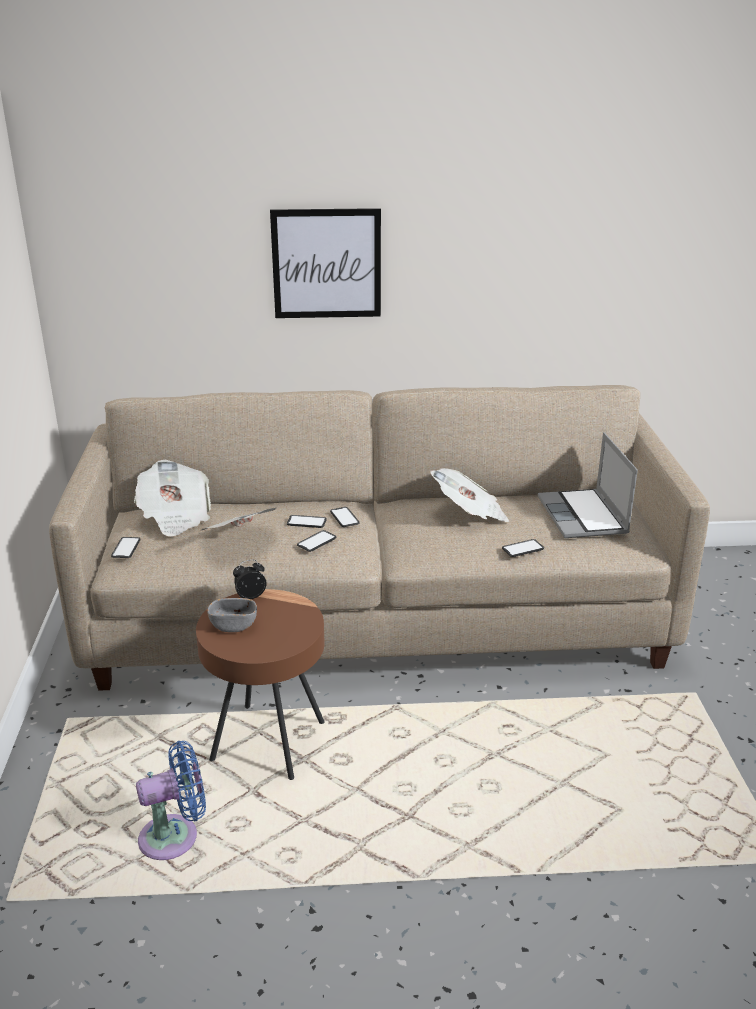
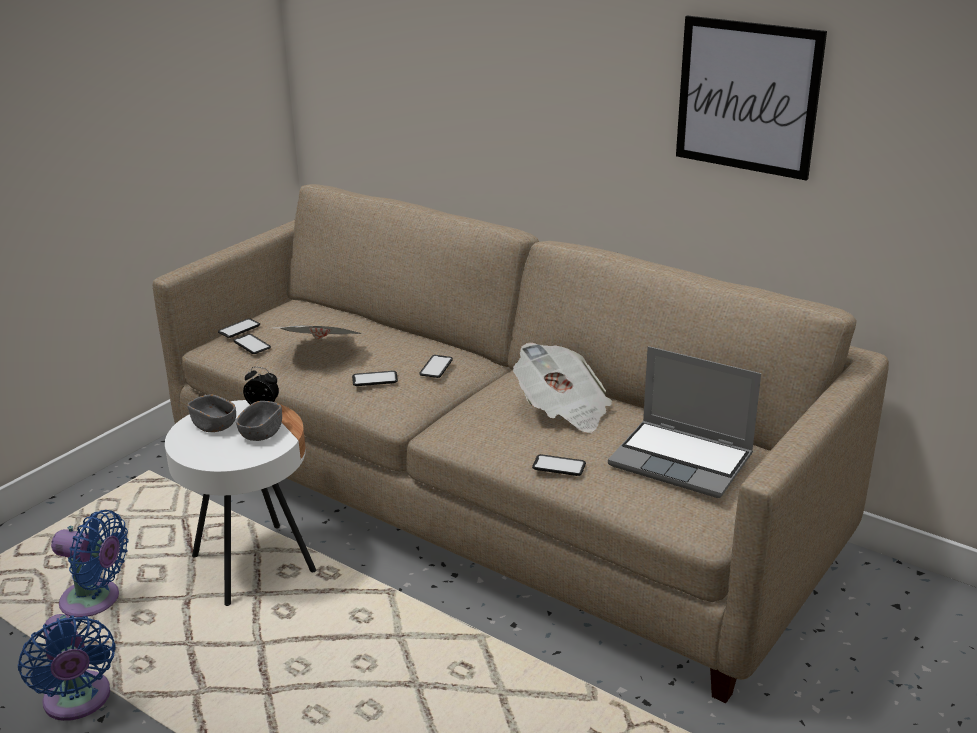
camera: 40 degrees right, 0 degrees up
newspaper [134,460,211,537] -> none
brown side table [196,589,325,780] -> white side table [165,400,316,606]
picture [270,208,381,318] -> picture moved to [676,15,827,181]
phone [287,515,327,528] -> phone moved to [233,334,271,354]
laptop [538,432,638,538] -> laptop turned 90 degrees counterclockwise [608,346,761,498]
none -> blue fan [18,614,116,721]
none -> grey bowl [236,401,282,441]

